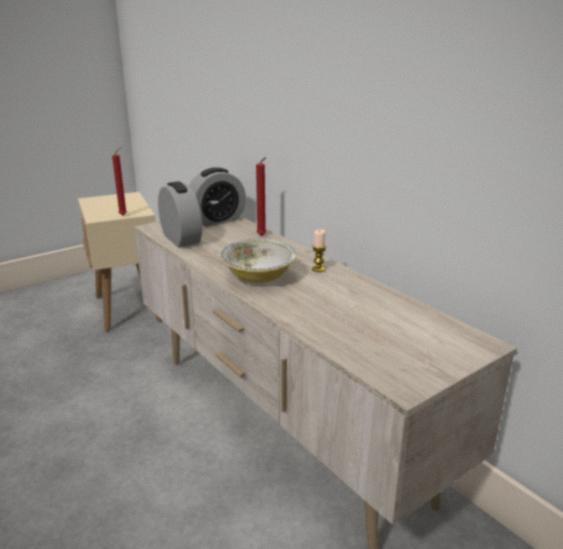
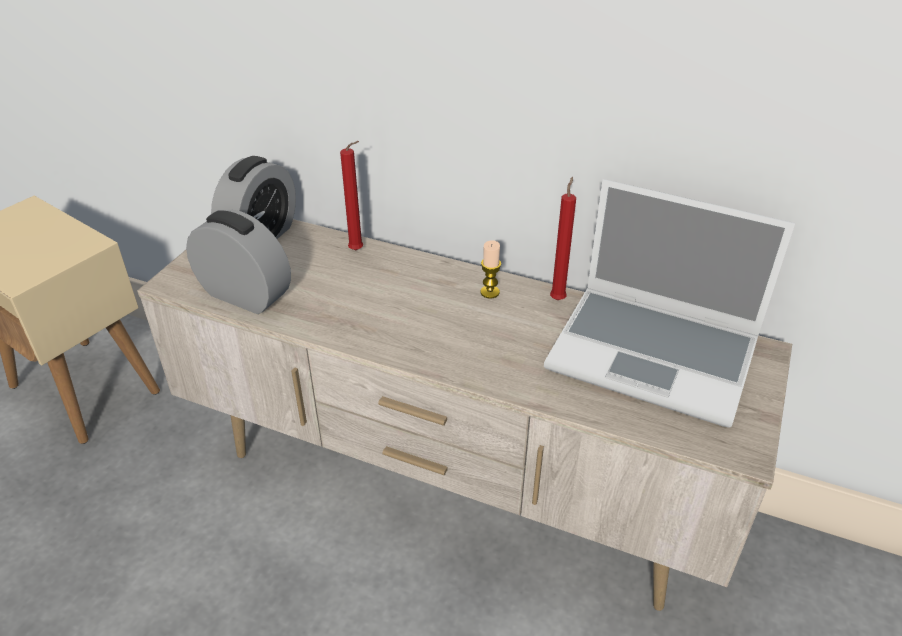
camera: 30 degrees left, 15 degrees up
red candle [112,147,127,216] -> red candle moved to [550,177,576,300]
bowl [220,238,297,283] -> none
none -> laptop [544,179,795,428]

